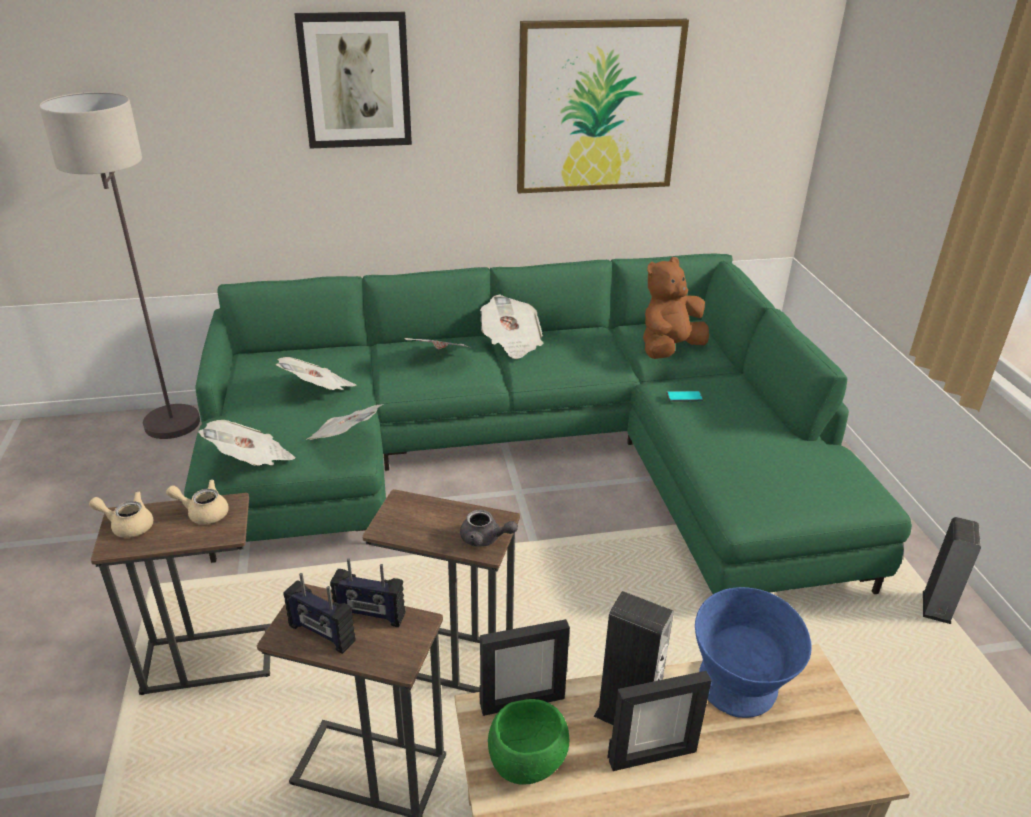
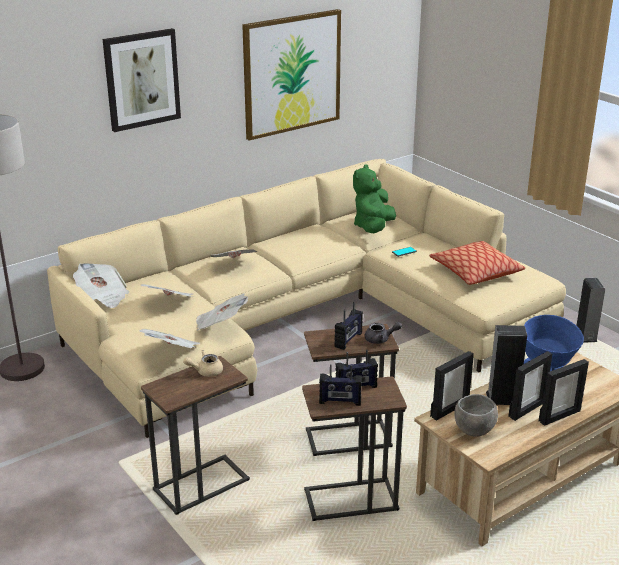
camera: 25 degrees left, 5 degrees down
beige teapot [89,491,153,538] -> none
green sofa [184,254,912,594] -> beige sofa [47,159,566,438]
newspaper [480,295,544,359] -> newspaper moved to [73,264,129,308]
green bowl [488,699,569,785] -> grey bowl [454,394,498,437]
brown plush toy [643,257,709,359] -> green plush toy [353,164,396,233]
none -> radio [334,302,363,350]
none -> pillow [429,241,525,285]
none -> picture frame [539,359,589,426]

